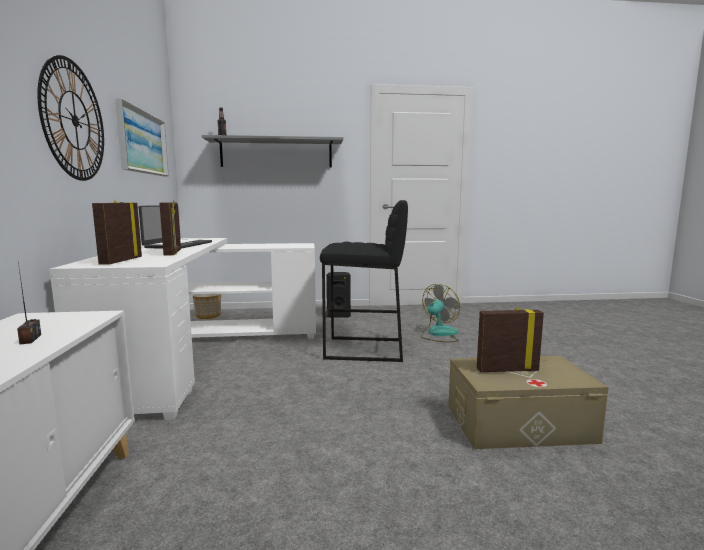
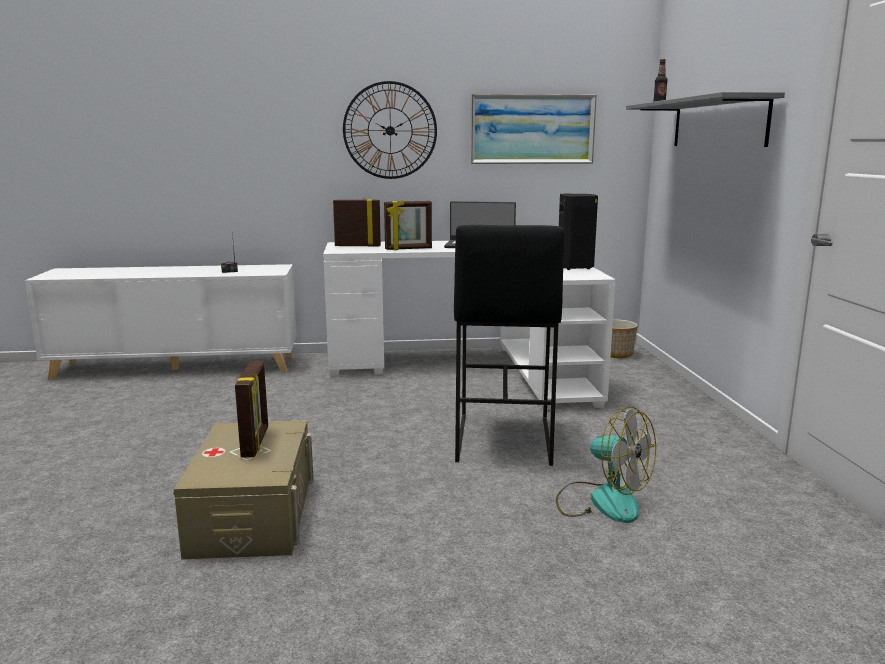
camera: 90 degrees right, 5 degrees up
black speaker [326,272,351,318] -> black speaker moved to [559,194,598,270]

